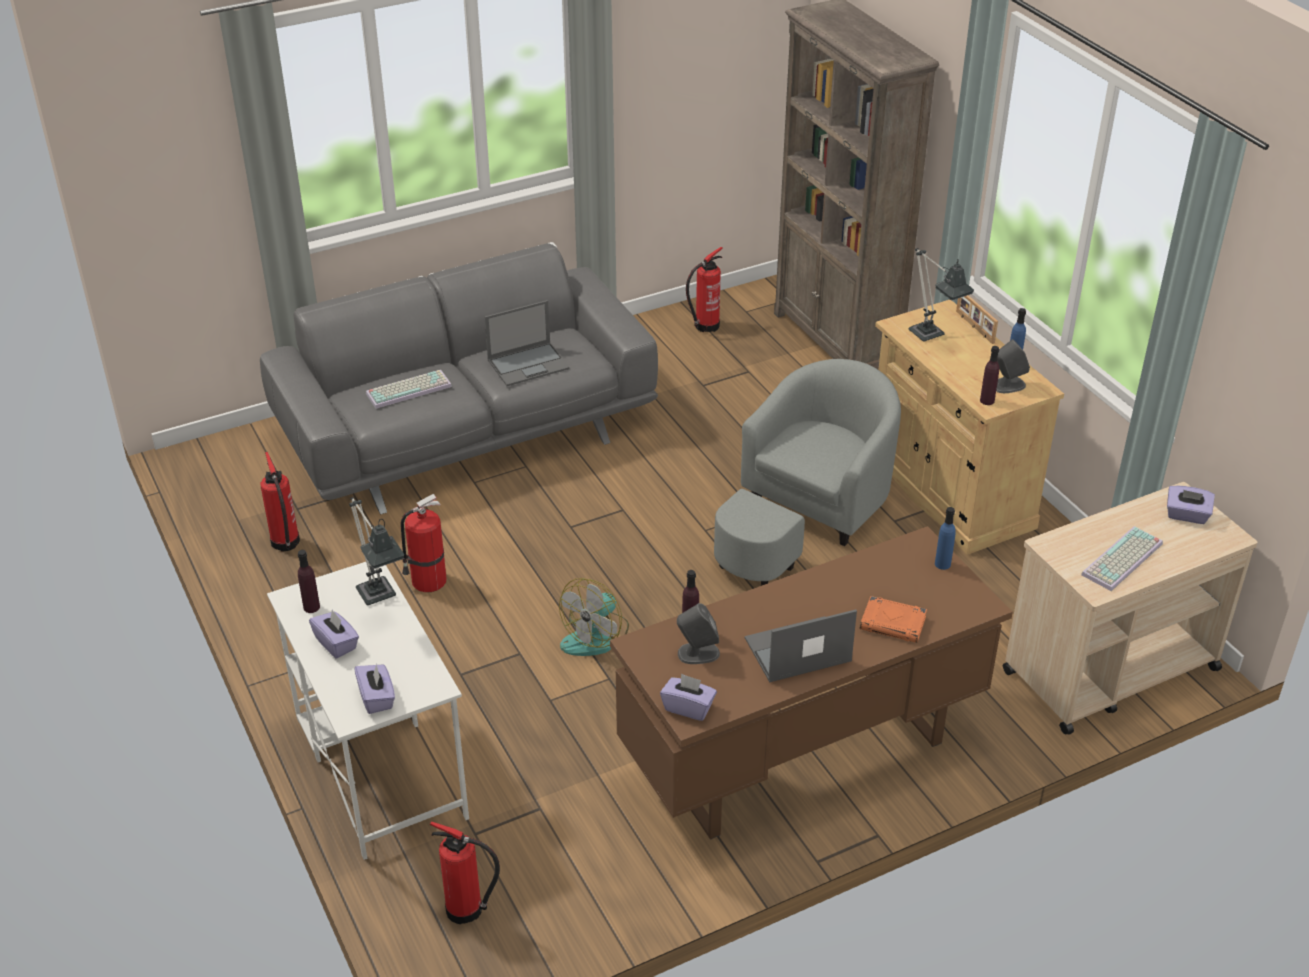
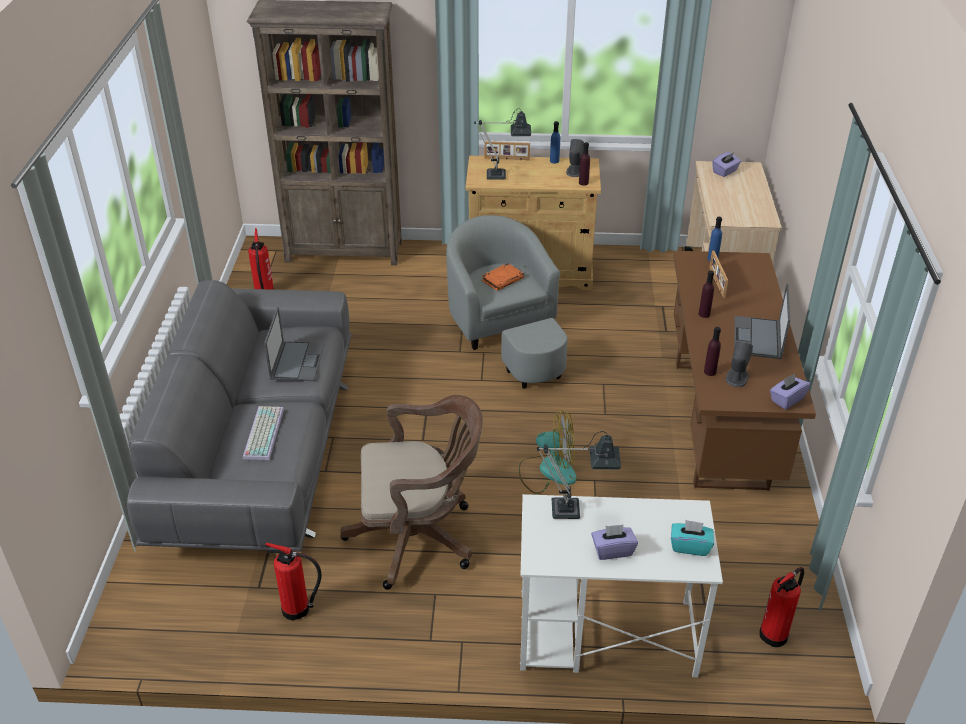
camera: 60 degrees left, 0 degrees up
purple bottle [298,550,320,613] -> purple bottle moved to [699,270,714,318]
purple tissue box [355,663,395,714] -> turquoise tissue box [671,520,714,556]
fire extinguisher [401,494,447,592] -> brown office chair [340,395,483,590]
fan [559,578,629,656] -> fan turned 60 degrees counterclockwise [519,410,576,494]
orange book [860,596,927,643] -> orange book moved to [482,263,524,291]
keyboard [1081,526,1163,591] -> none
none -> picture frame [709,251,728,298]

